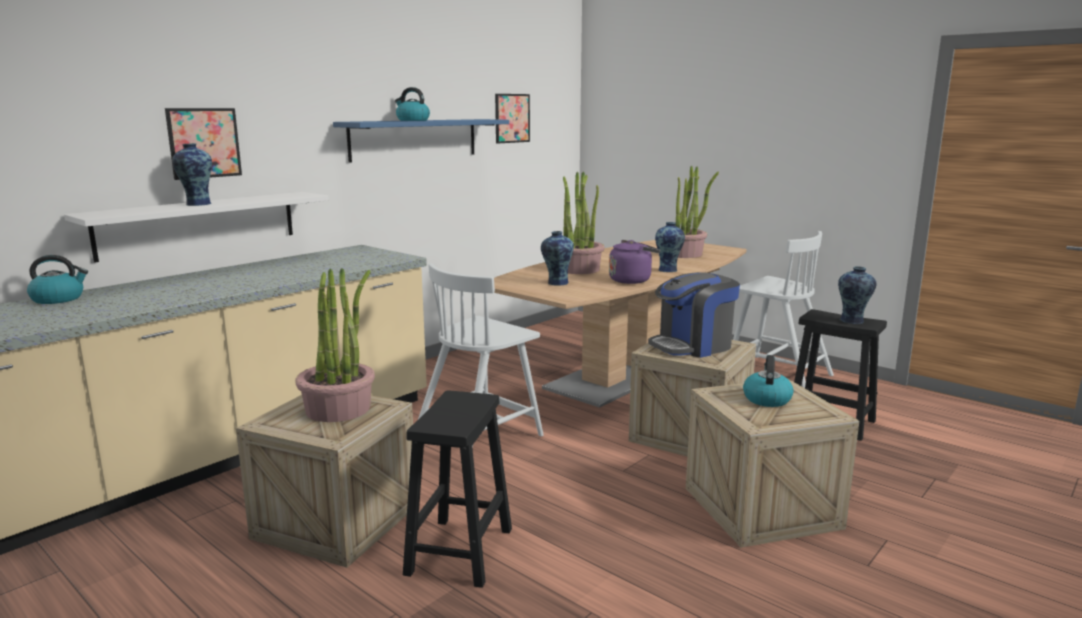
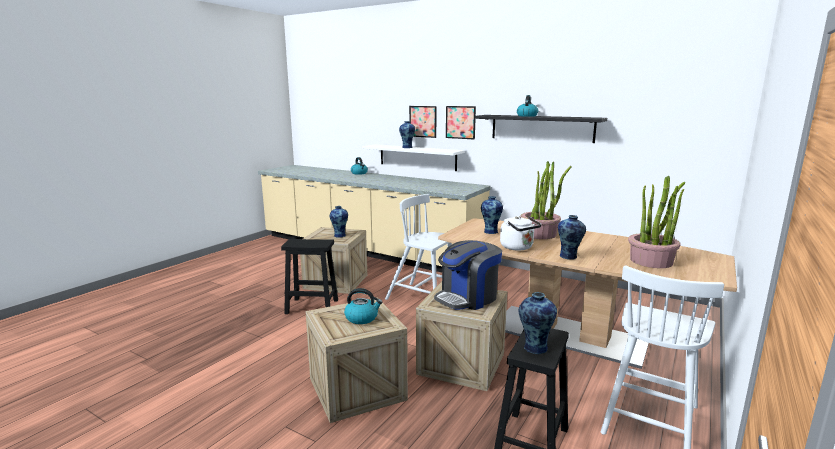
camera: 80 degrees right, 0 degrees up
potted plant [295,268,375,422] -> vase [330,206,348,238]
blue shelf [333,119,509,163] -> black shelf [475,115,607,143]
picture [495,94,530,144] -> picture moved to [446,106,476,140]
purple kettle [609,240,660,284] -> white kettle [500,216,542,250]
coffee machine [648,272,740,358] -> coffee machine turned 90 degrees counterclockwise [434,240,502,310]

